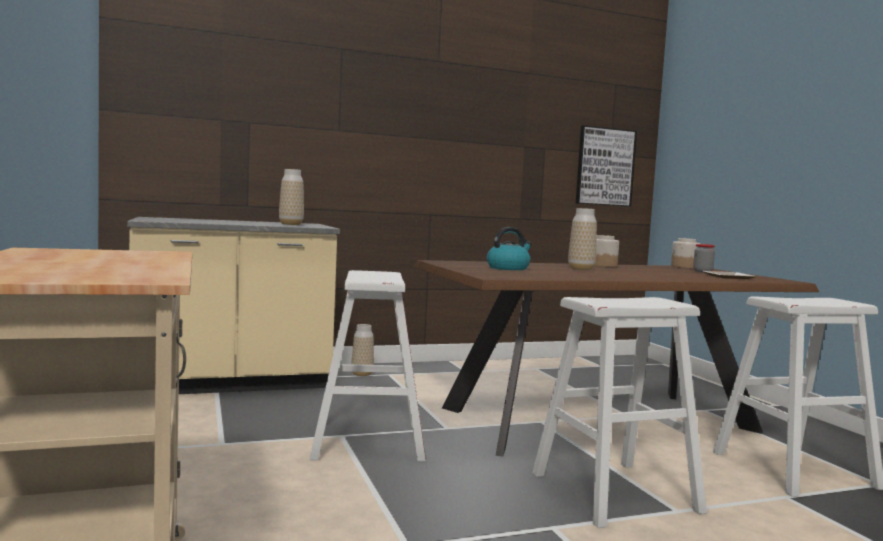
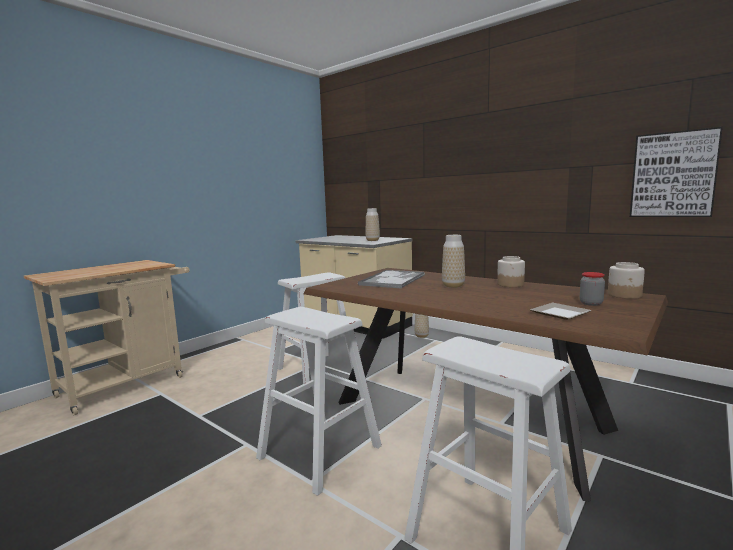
camera: 60 degrees right, 5 degrees up
kettle [487,227,532,270] -> tray [357,270,425,289]

